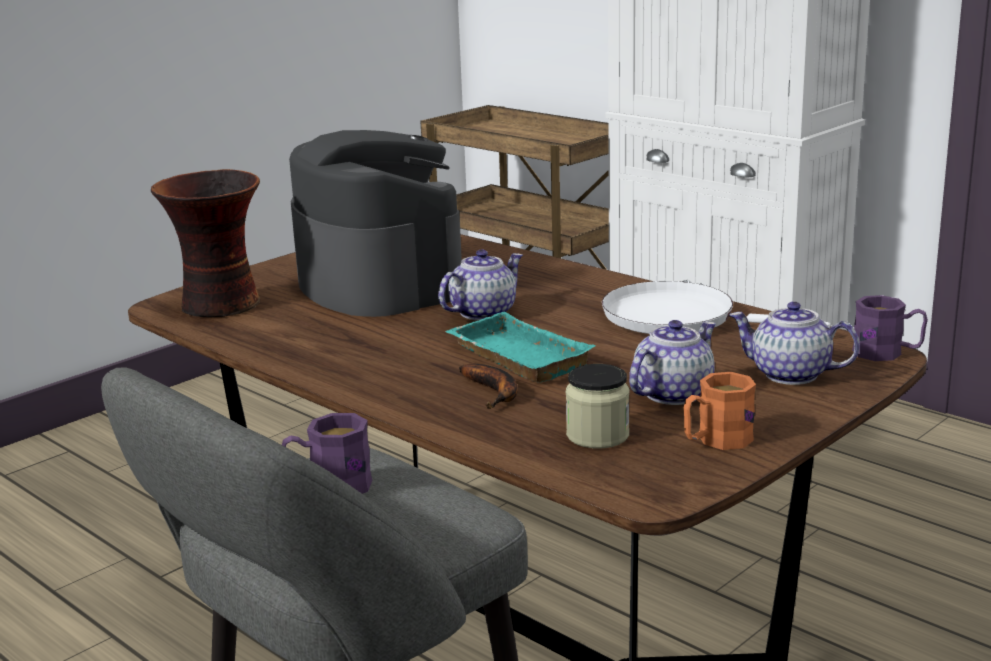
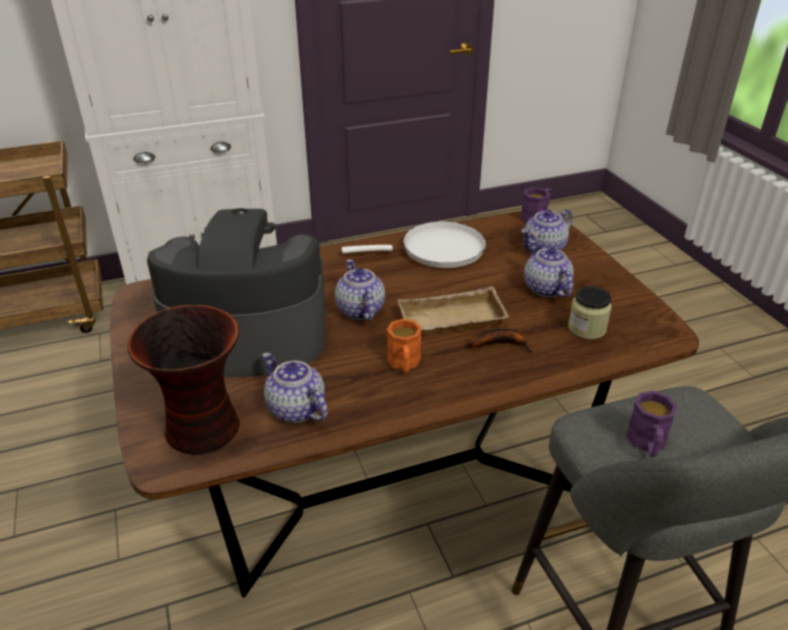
camera: 65 degrees left, 15 degrees up
turquoise tray [445,312,595,383] -> beige tray [397,287,509,334]
white frying pan [602,281,830,334] -> white frying pan turned 150 degrees counterclockwise [342,221,486,268]
orange mug [683,372,756,450] -> orange mug moved to [387,319,422,373]
none -> teapot [262,353,328,423]

